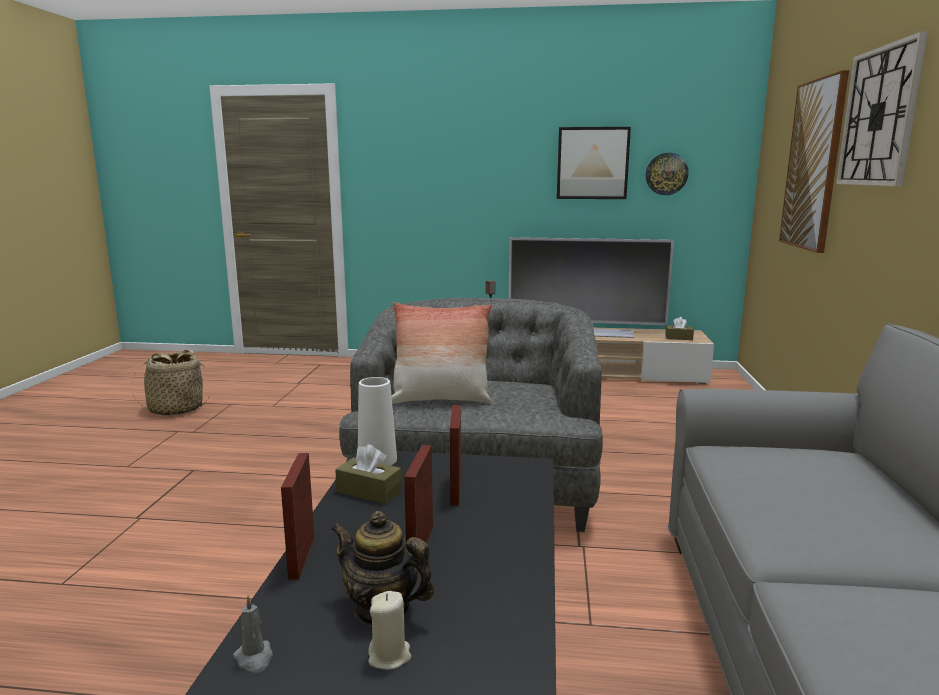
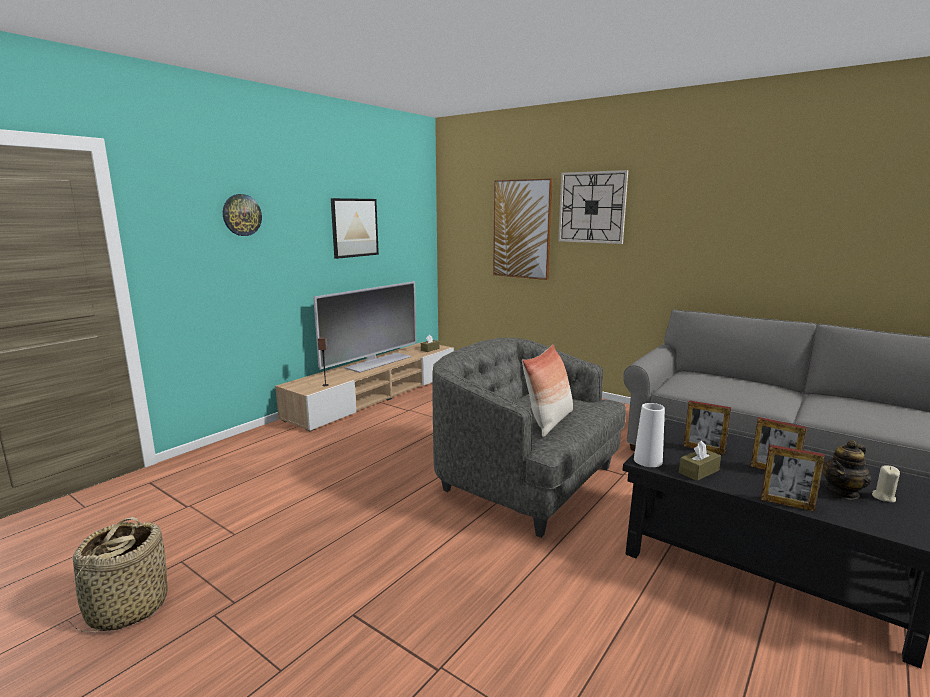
camera: 60 degrees left, 0 degrees up
grey candle [233,595,273,673] -> none
wall clock [646,153,689,195] -> wall clock moved to [223,194,262,236]

